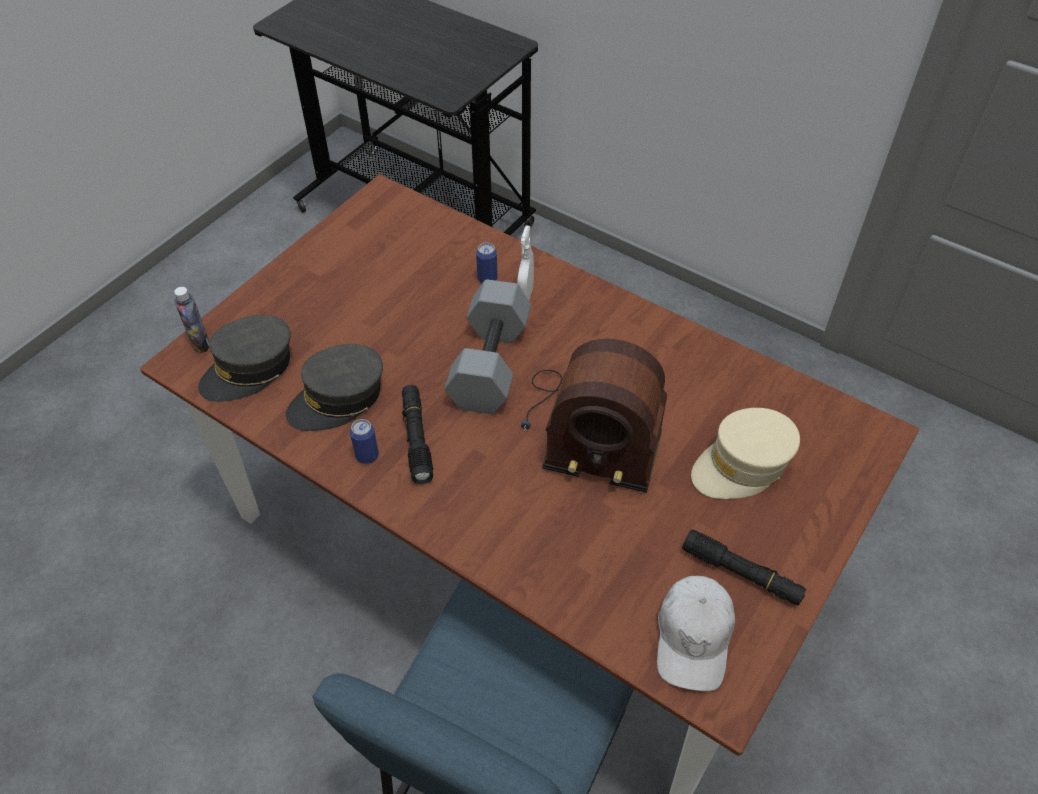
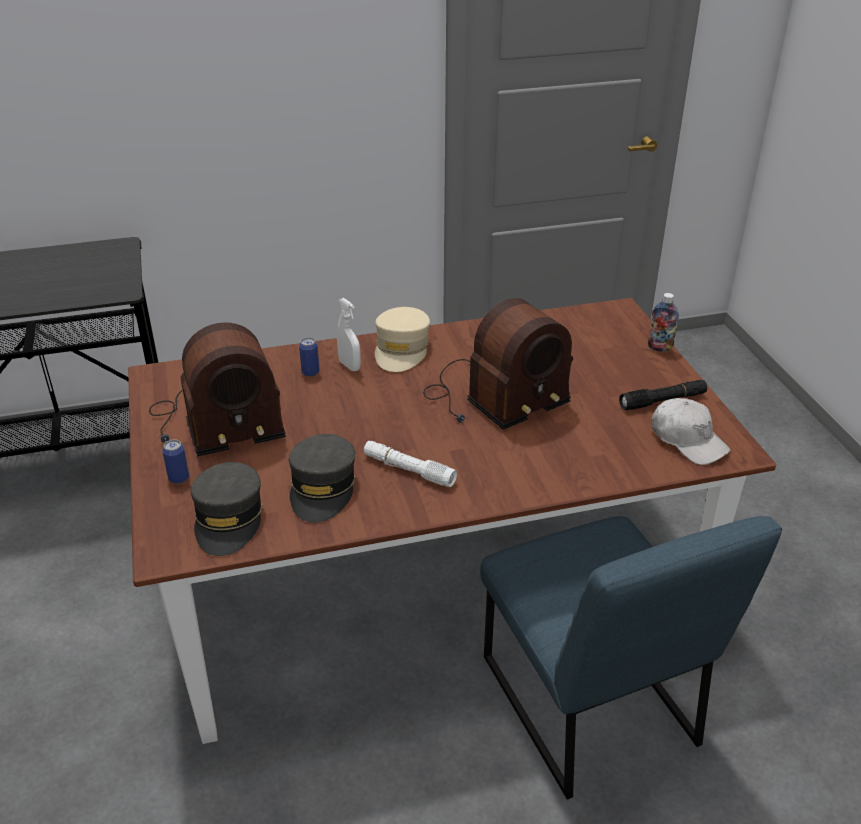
camera: 50 degrees left, 15 degrees down
bottle [174,287,210,353] -> bottle moved to [648,293,679,352]
can [350,419,379,464] -> can moved to [162,439,189,484]
black flashlight [402,385,433,484] -> white flashlight [364,441,457,487]
grey dumbbell [444,279,531,414] -> none
beige cap [691,408,800,499] -> beige cap moved to [375,307,430,372]
none -> radio [149,323,286,456]

